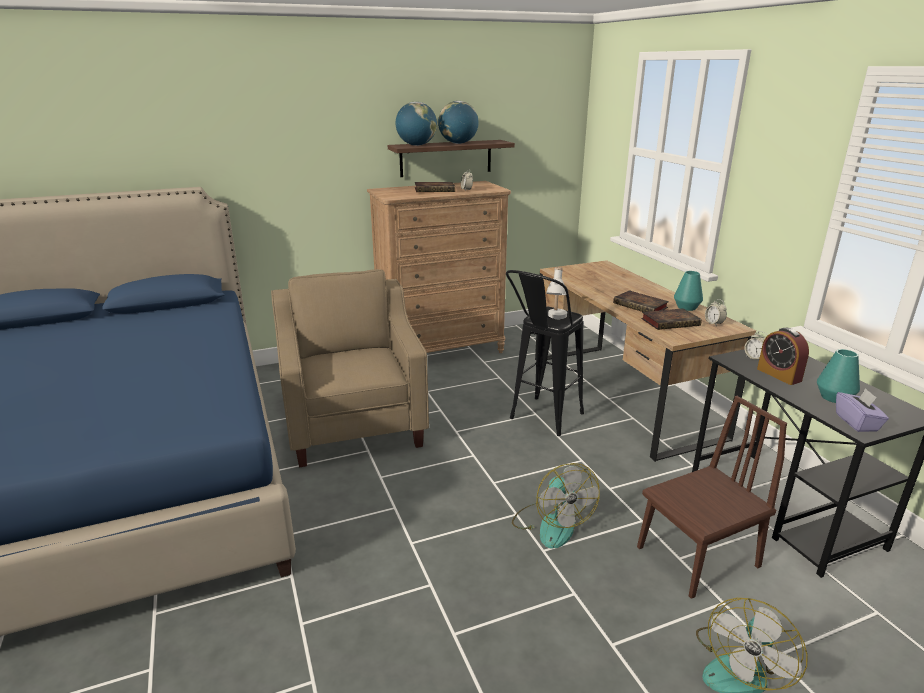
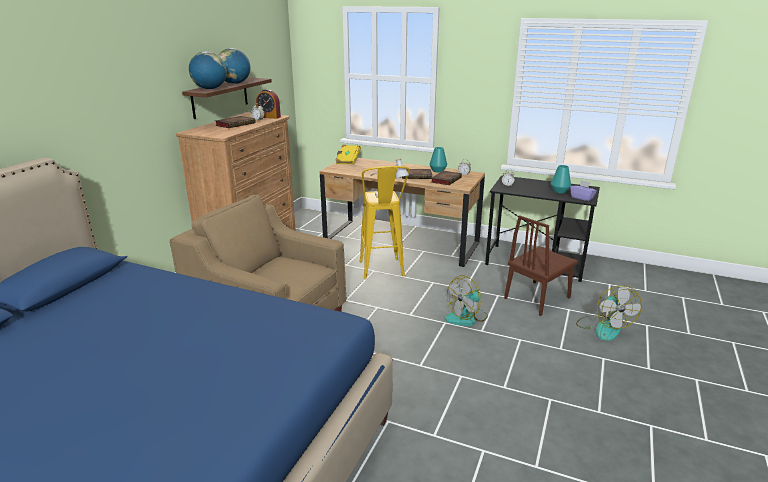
camera: 45 degrees left, 0 degrees up
black stool [506,270,584,436] -> yellow stool [359,166,410,279]
fan [512,463,600,549] -> fan turned 120 degrees clockwise [444,275,488,326]
brown chair [637,396,787,599] -> brown chair turned 150 degrees counterclockwise [504,215,578,316]
alarm clock [757,328,809,385] -> alarm clock moved to [256,89,281,119]
none -> yellow book [335,145,361,164]

